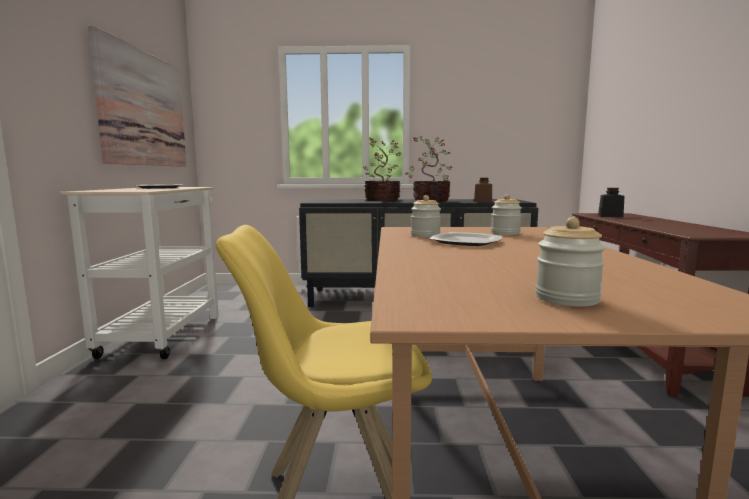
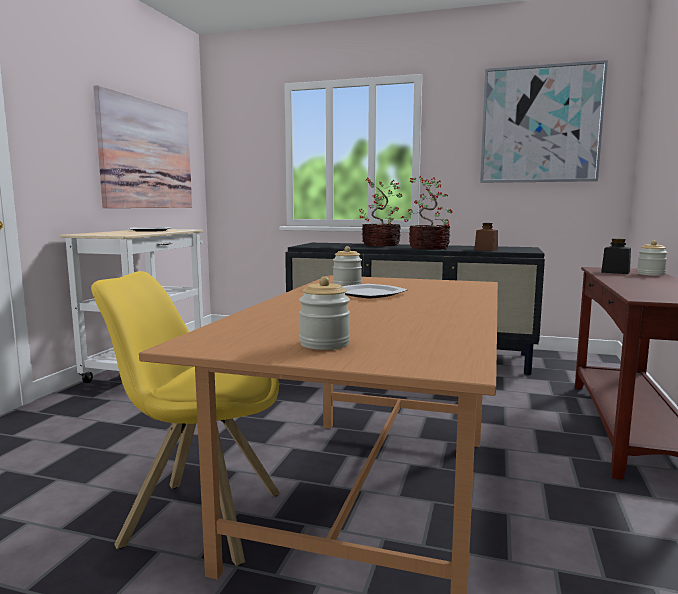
camera: 15 degrees right, 0 degrees up
jar [491,194,522,235] -> jar moved to [637,241,668,276]
none -> picture [480,60,608,183]

